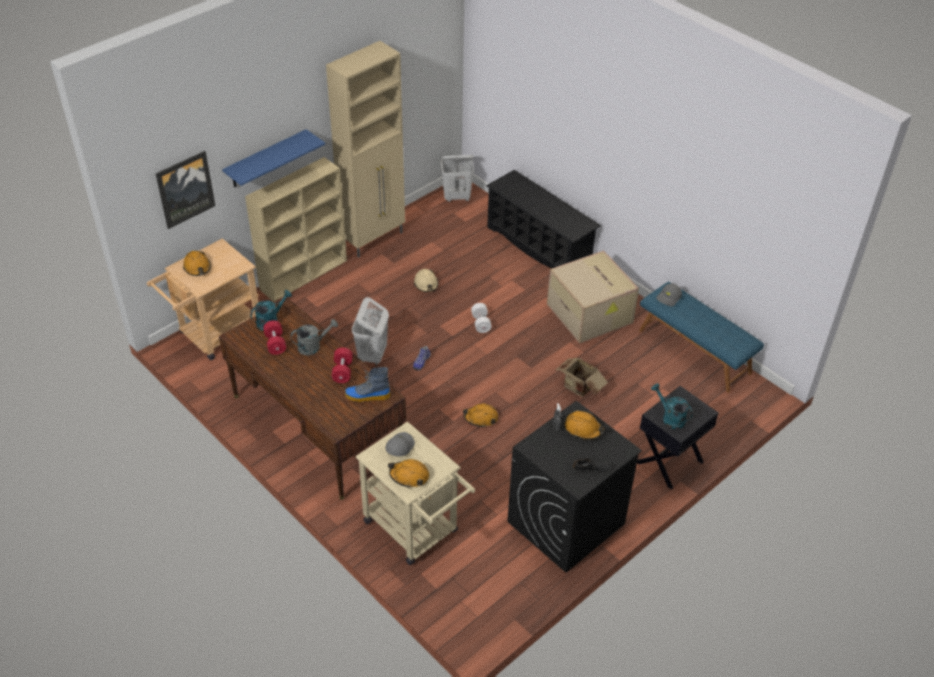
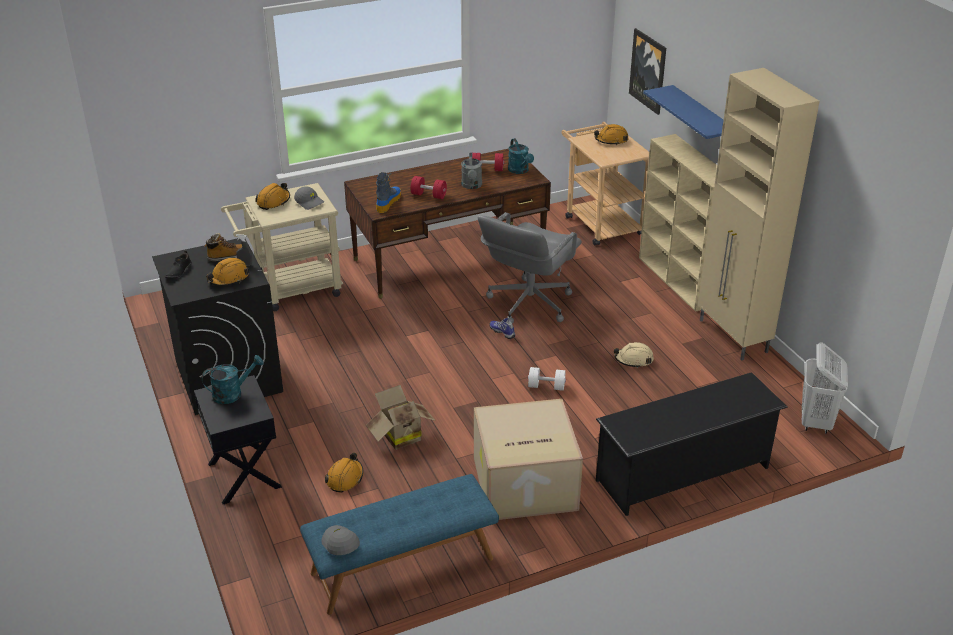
camera: 110 degrees right, 10 degrees down
white laundry basket [352,297,389,366] -> grey office chair [478,212,582,324]
orange hard hat [463,404,498,427] -> orange hard hat moved to [325,453,363,492]
grey cap [656,284,682,307] -> grey cap moved to [321,525,360,555]
none -> boot [205,233,242,262]

